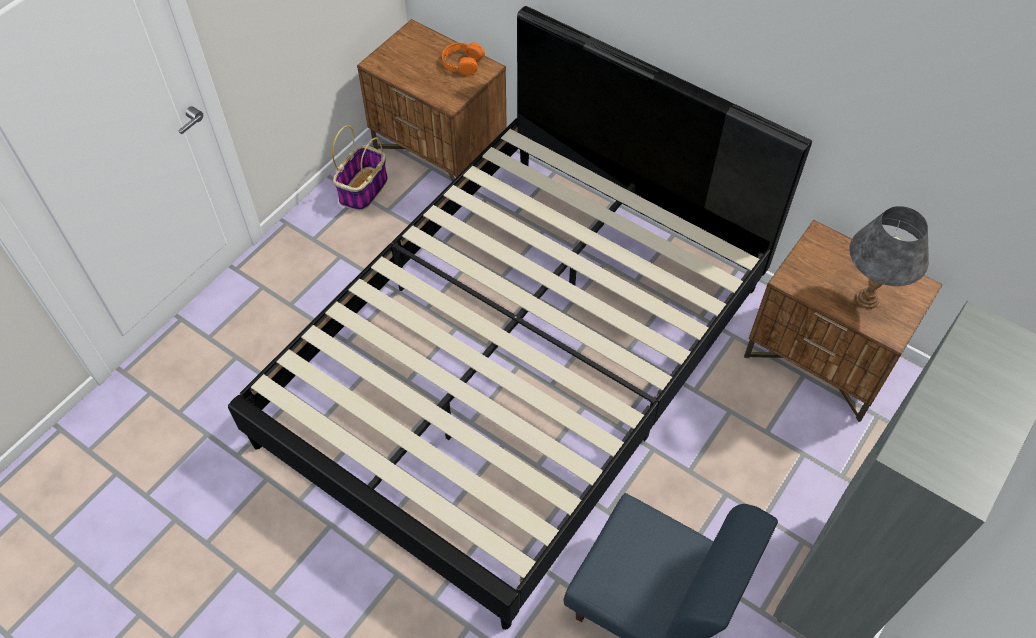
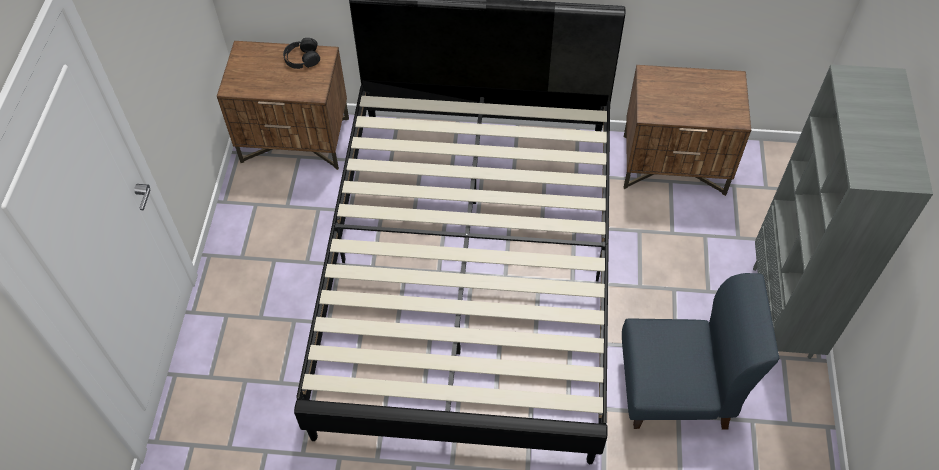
camera: 30 degrees left, 0 degrees up
basket [332,125,388,211] -> none
orange headphones [442,42,485,75] -> black headphones [283,38,320,69]
grey table lamp [850,206,929,309] -> none

